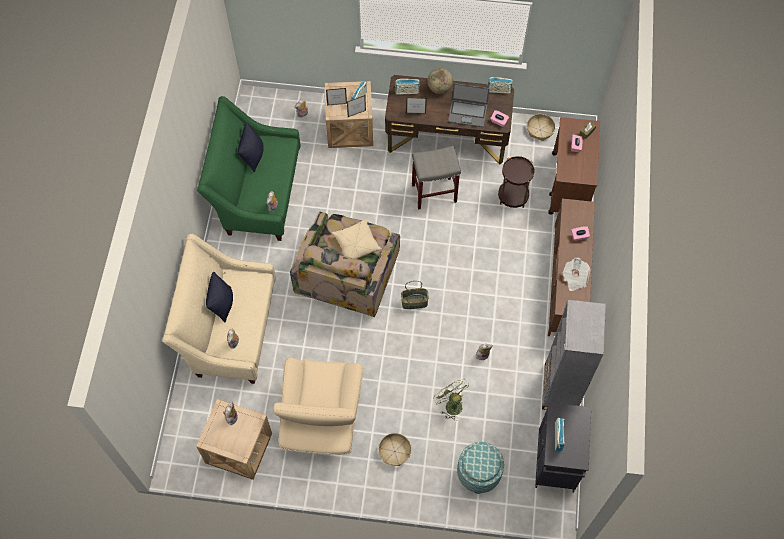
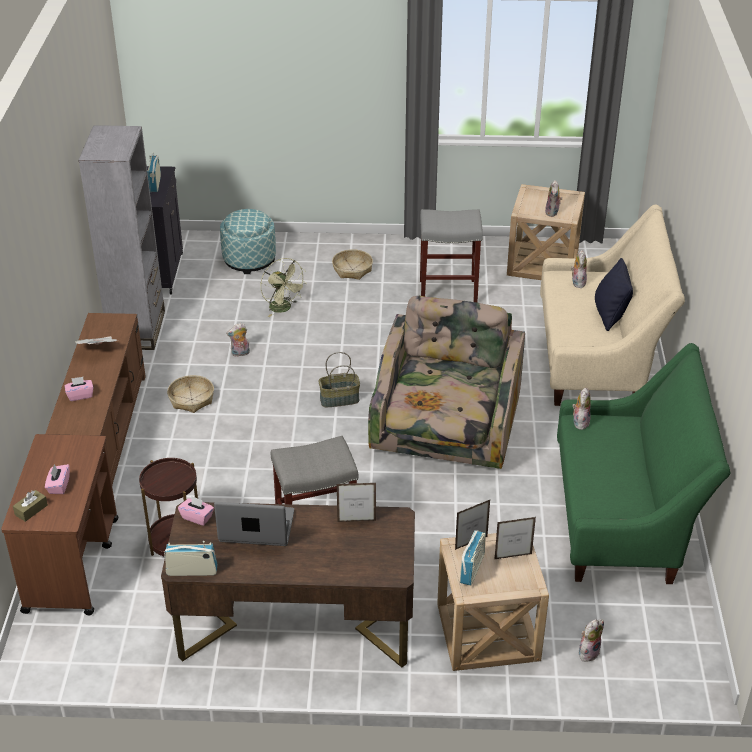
camera: 175 degrees right, 25 degrees down
black pillow [238,122,264,172] -> none
beige armchair [273,357,364,455] -> grey stool [420,209,483,302]
beige pillow [332,219,382,259] -> none
radio [395,79,420,95] -> none
globe [427,68,453,94] -> none
basket [527,114,556,141] -> basket moved to [167,375,214,413]

